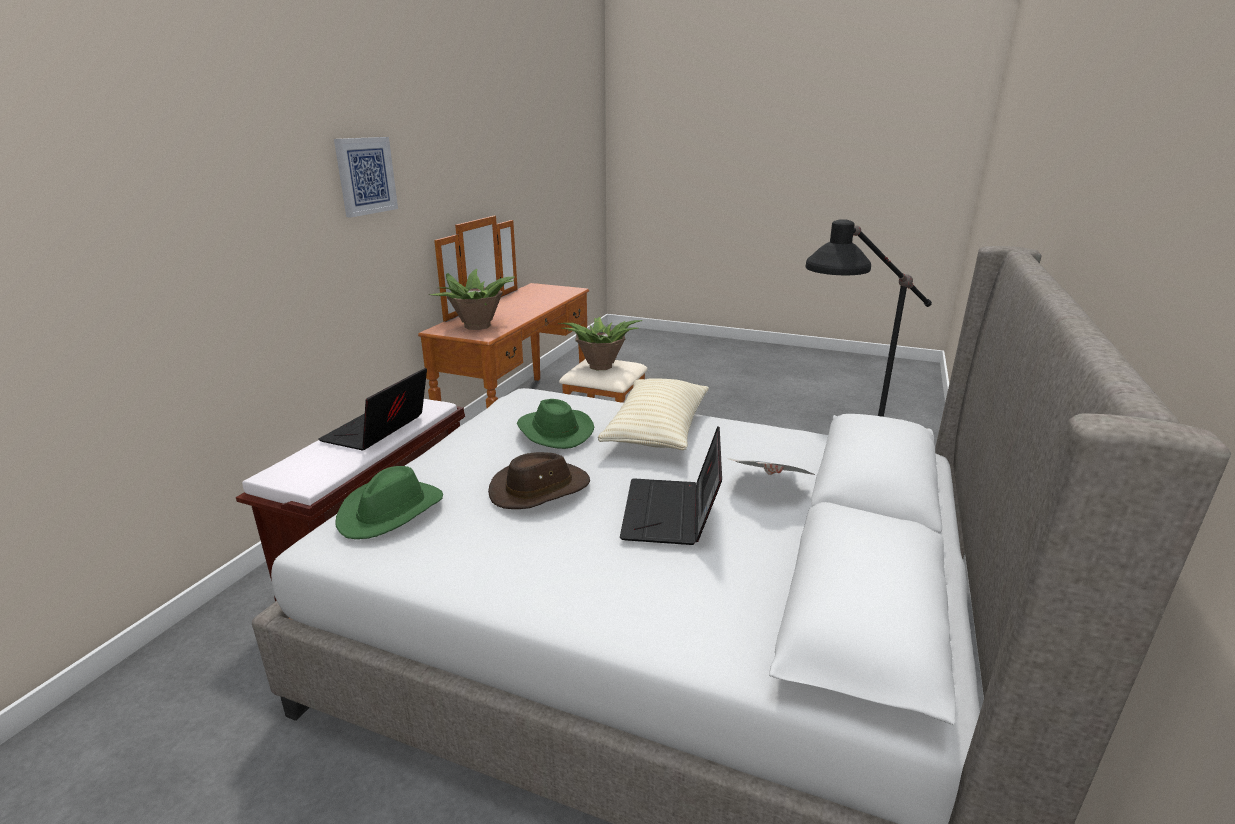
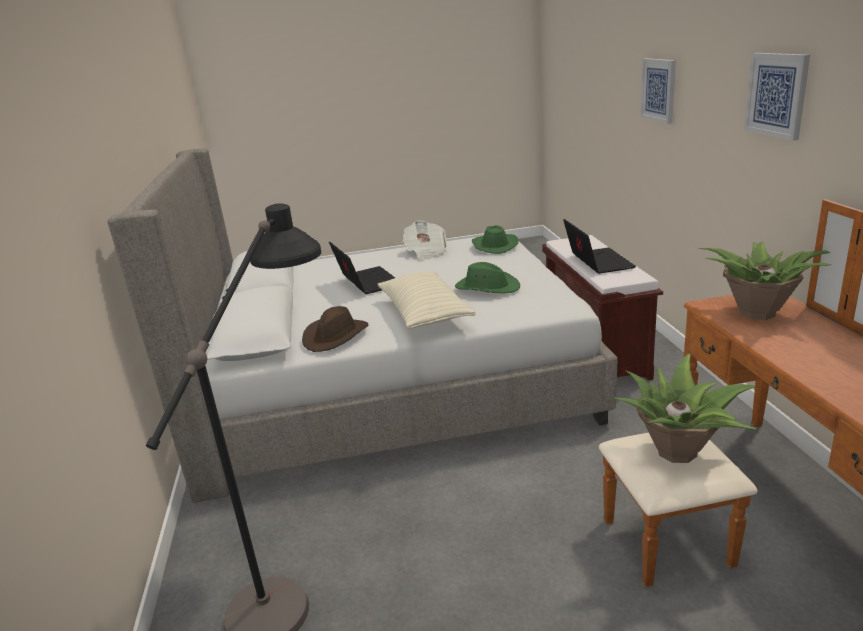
camera: 150 degrees right, 0 degrees up
brown hat [488,452,590,509] -> brown hat moved to [302,306,368,352]
newspaper [728,458,815,475] -> newspaper moved to [403,220,447,260]
none -> picture [640,58,676,124]

